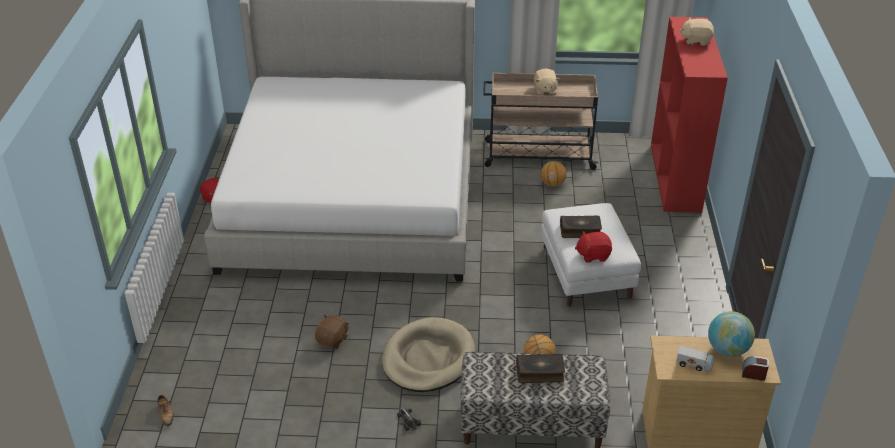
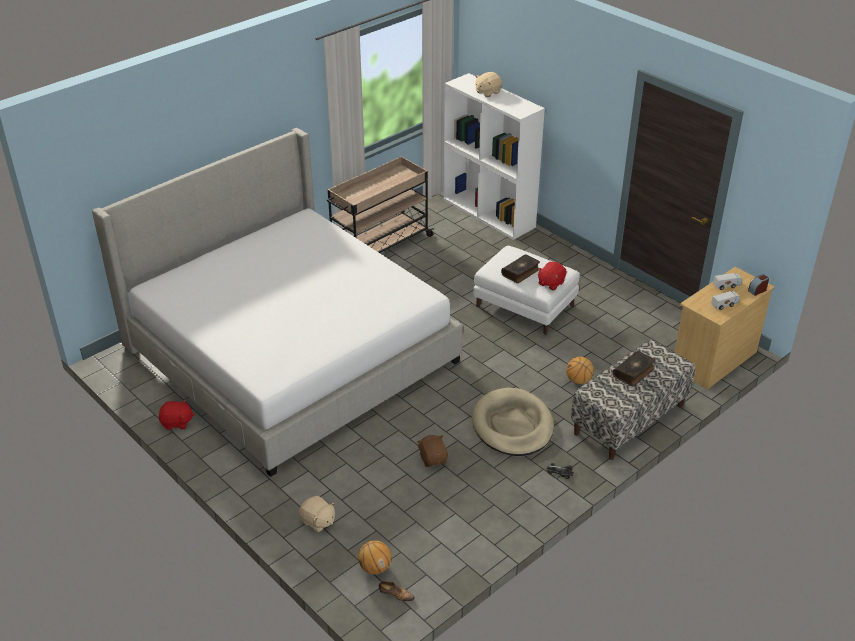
camera: 45 degrees left, 0 degrees up
beige plush toy [534,69,560,95] -> beige plush toy moved to [299,496,335,533]
basketball [541,161,567,187] -> basketball moved to [358,540,391,574]
red bookcase [651,17,728,213] -> white bookcase [443,73,545,240]
globe [708,311,755,357] -> toy truck [713,273,742,290]

